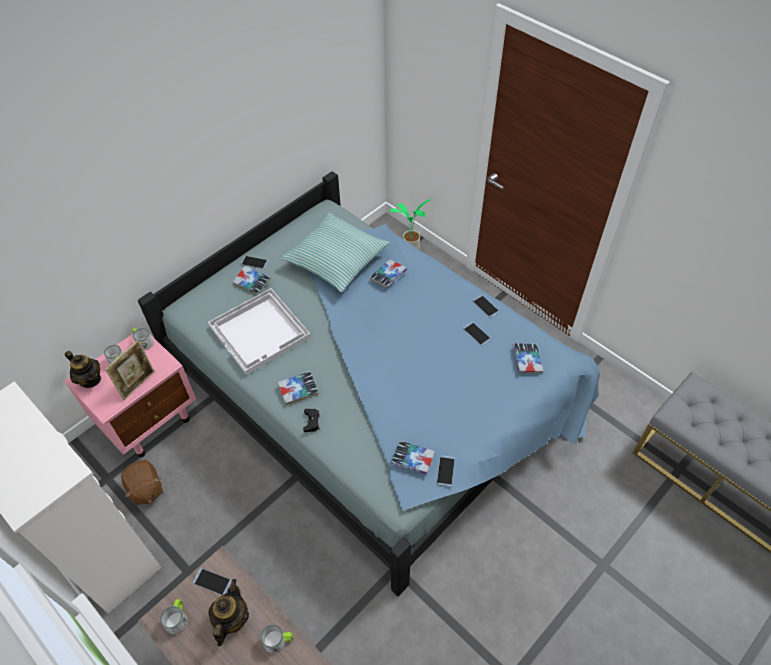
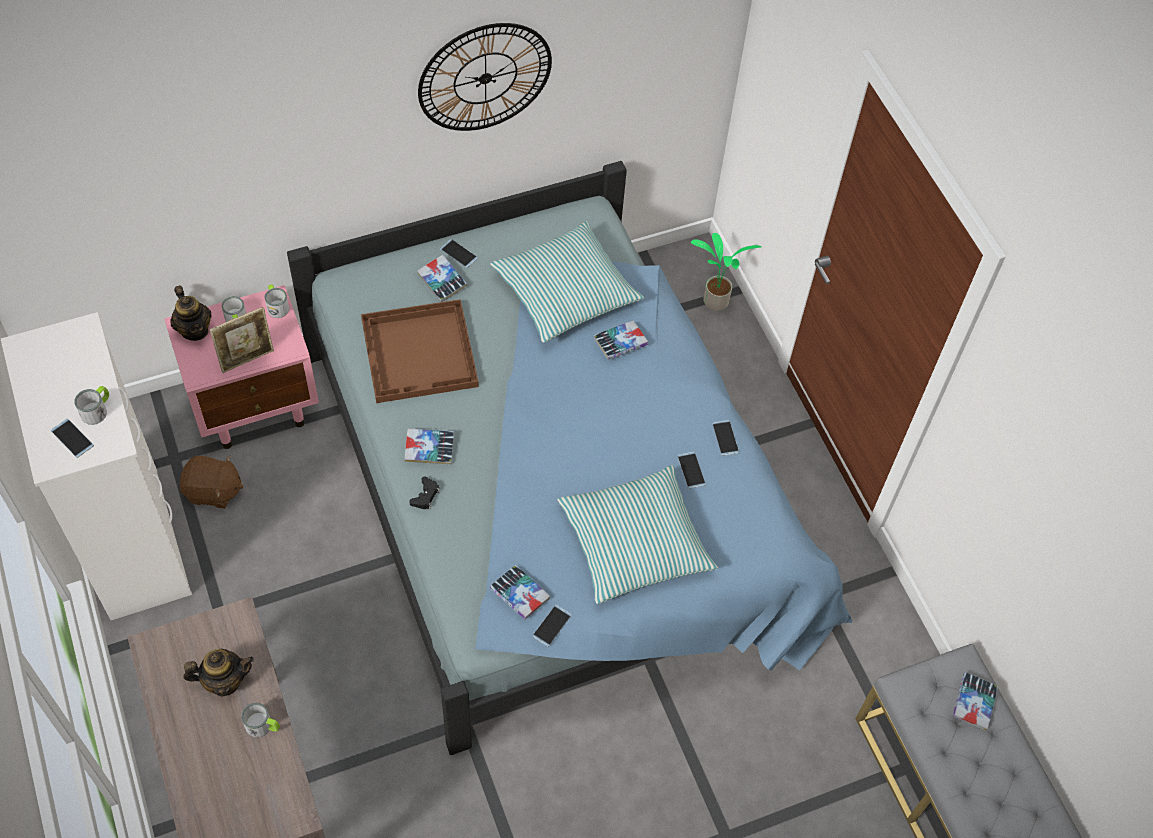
camera: 20 degrees right, 5 degrees up
brown plush toy [121,460,163,506] -> brown plush toy turned 75 degrees counterclockwise [179,455,244,509]
mug [160,599,188,635] -> mug moved to [74,386,109,425]
phone [193,568,232,595] -> phone moved to [51,419,94,458]
white tray [208,288,311,375] -> brown tray [361,299,479,403]
teapot [208,579,249,646] -> teapot turned 45 degrees clockwise [183,649,254,696]
book [512,343,543,373] -> book moved to [953,672,998,730]
none -> wall clock [418,23,552,131]
none -> pillow [557,465,718,604]

